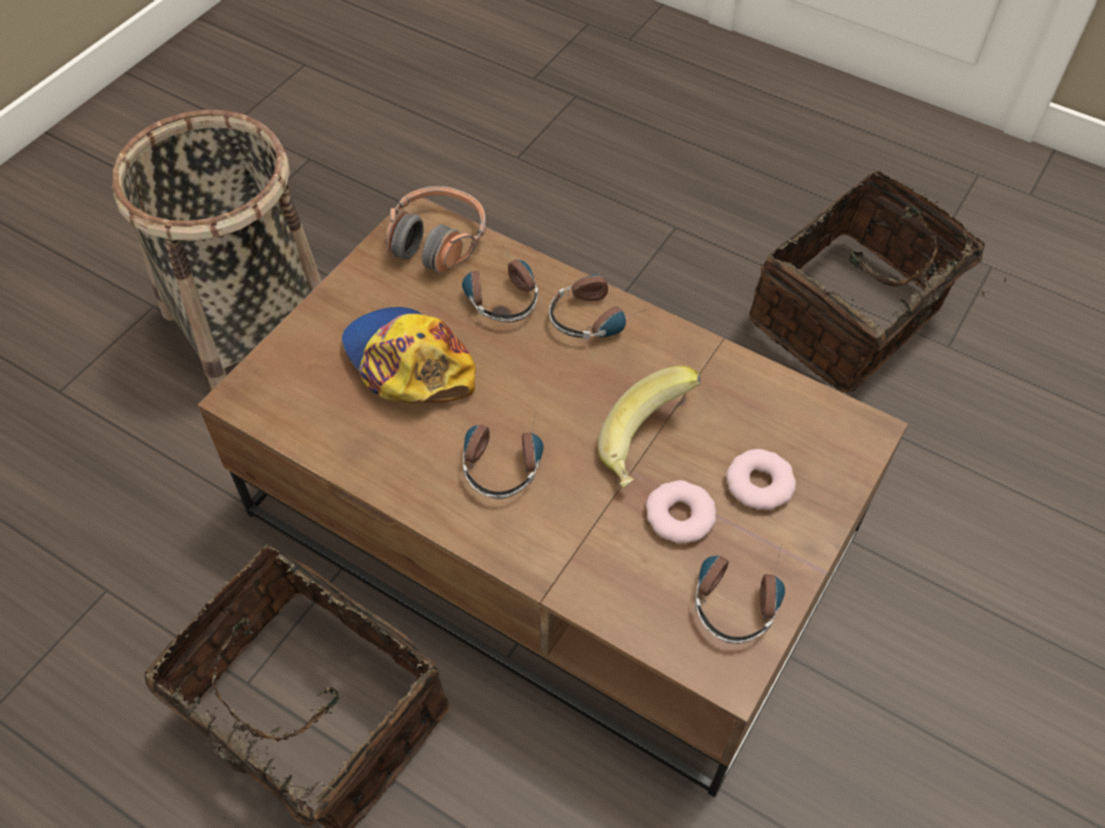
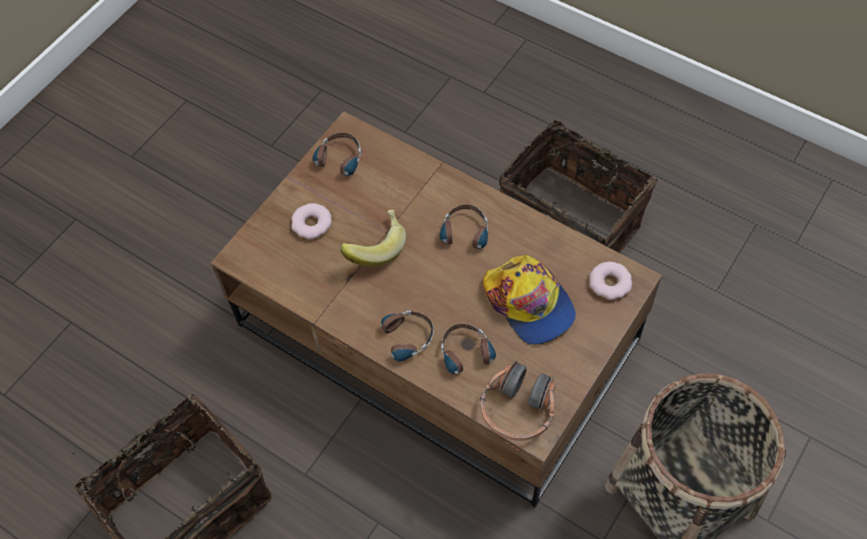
camera: 175 degrees left, 5 degrees up
donut [646,480,716,543] -> donut moved to [589,262,632,300]

